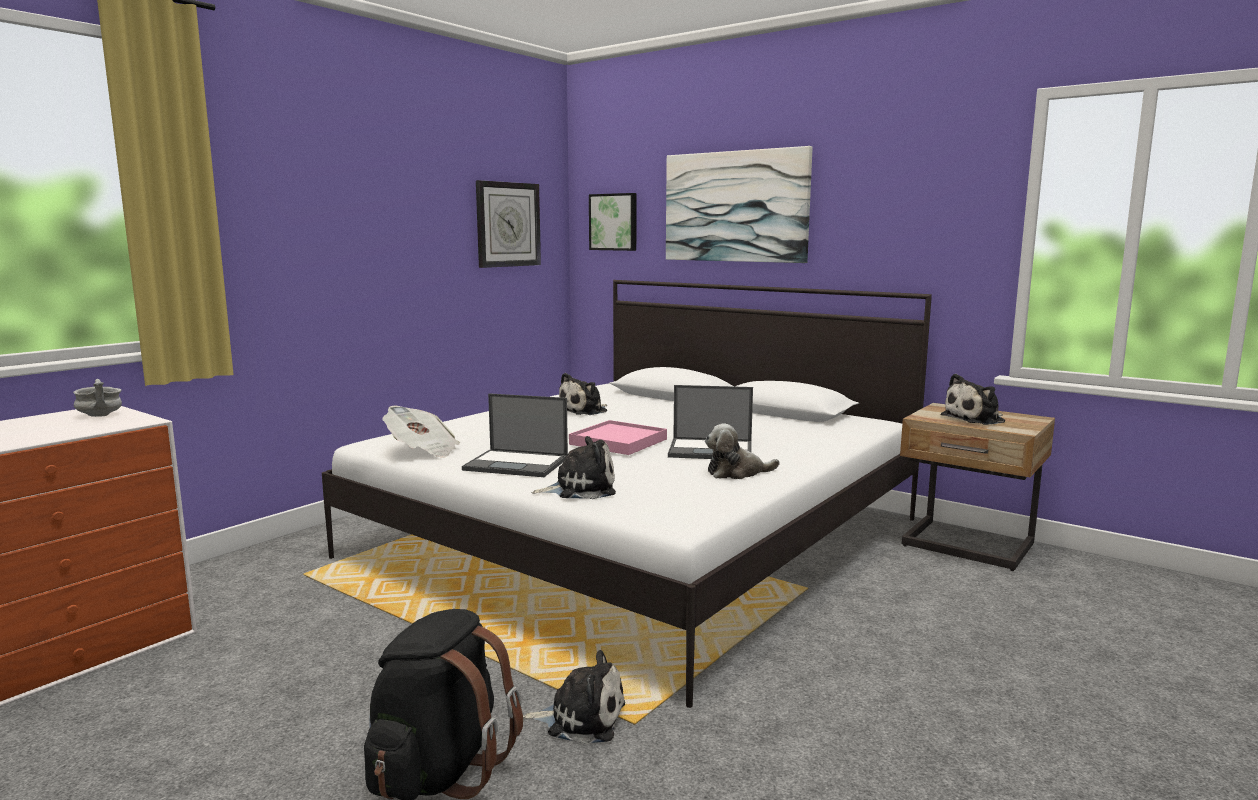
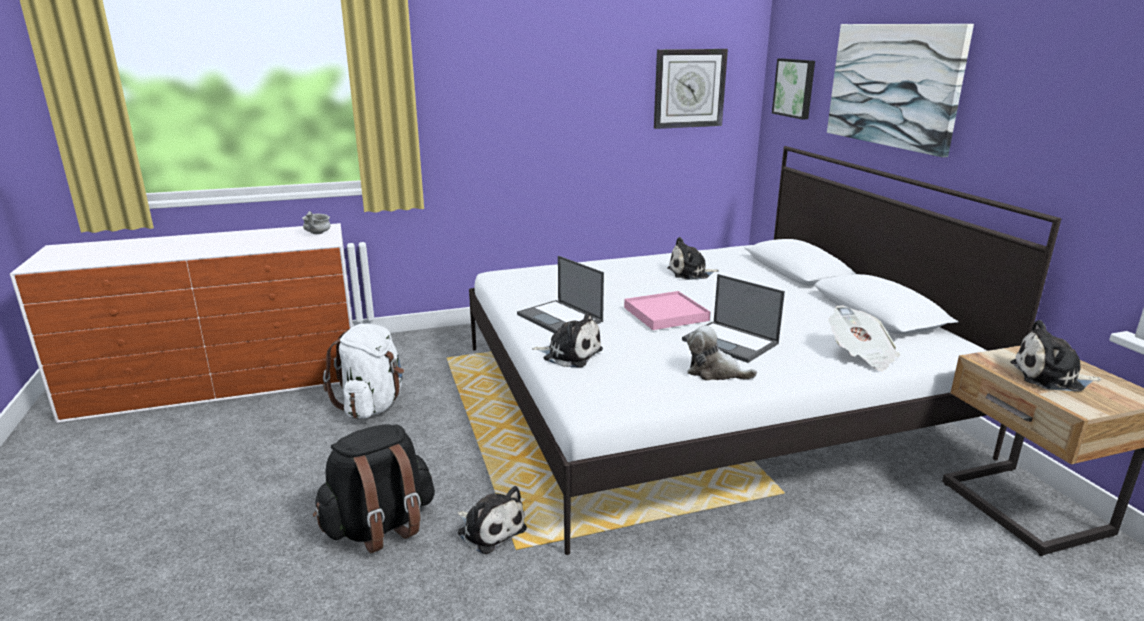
camera: 35 degrees right, 10 degrees up
newspaper [383,406,460,458] -> newspaper moved to [828,305,900,371]
none -> white backpack [323,323,404,419]

